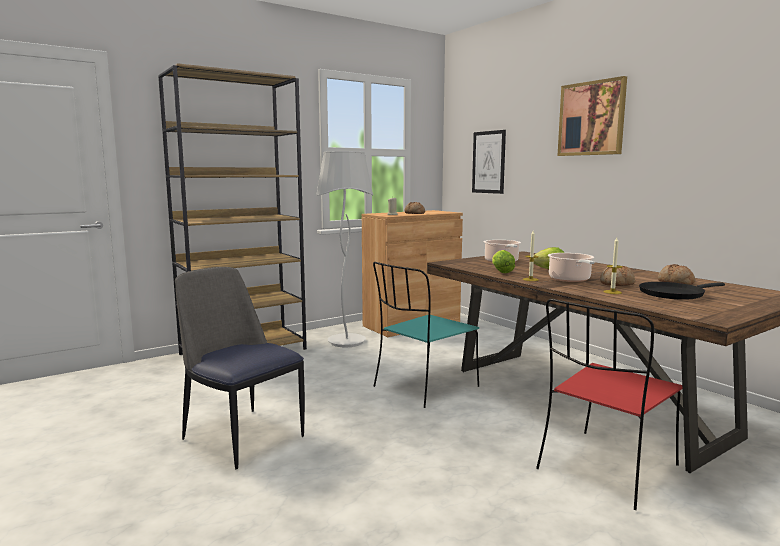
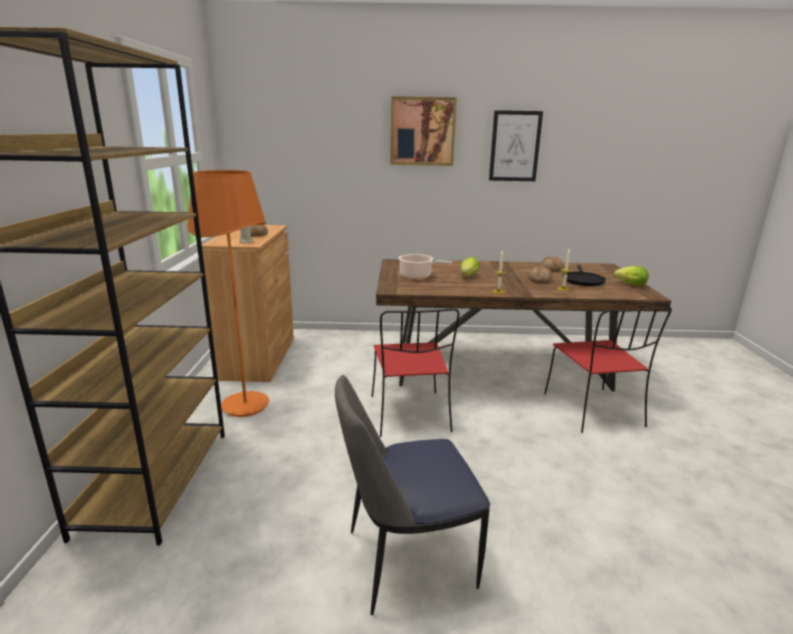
camera: 55 degrees left, 10 degrees up
white floor lamp [316,151,373,348] -> orange floor lamp [187,170,269,417]
turquoise chair [373,262,479,408] -> red chair [371,309,459,437]
picture [472,130,506,194] -> picture moved to [489,110,543,181]
lettuce [492,250,515,273] -> lettuce moved to [614,266,649,286]
cooking pot [548,253,594,282] -> none

